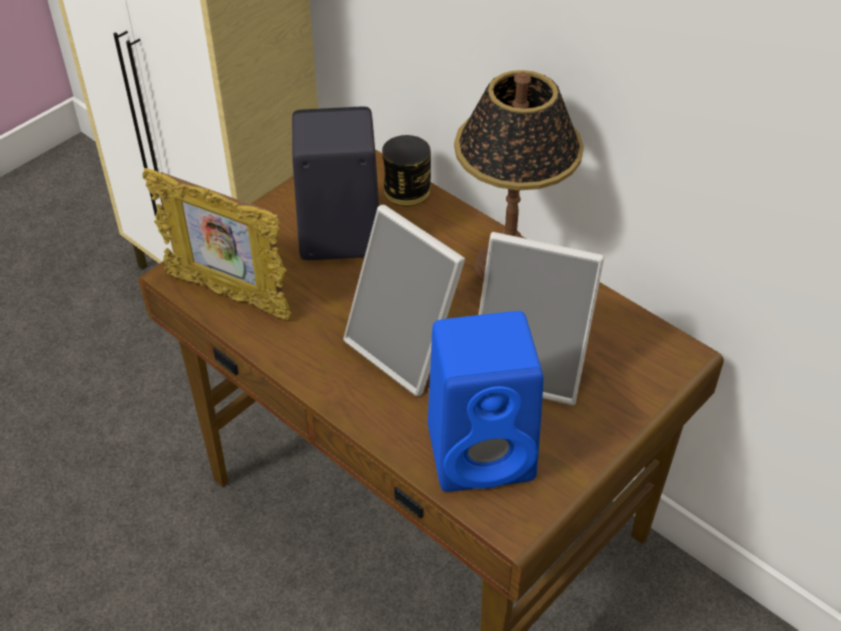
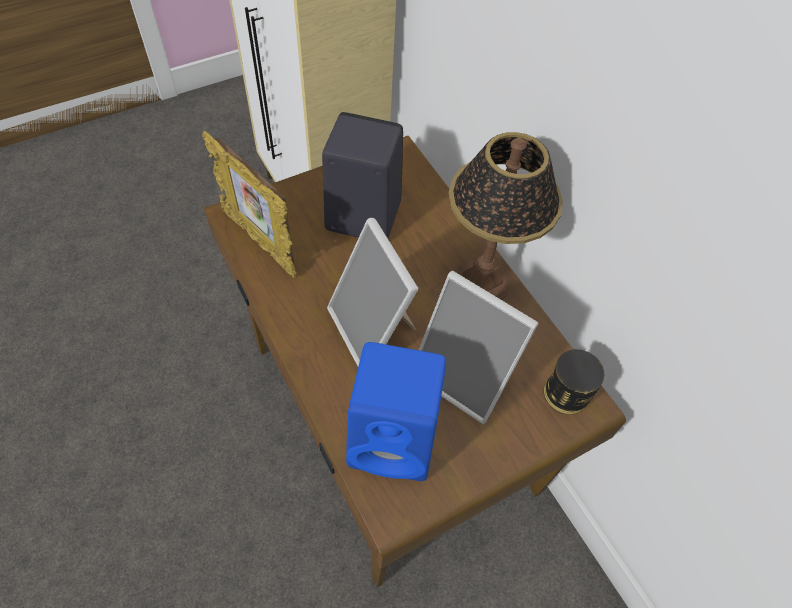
camera: 15 degrees right, 10 degrees up
can [382,135,431,206] -> can moved to [544,349,605,415]

